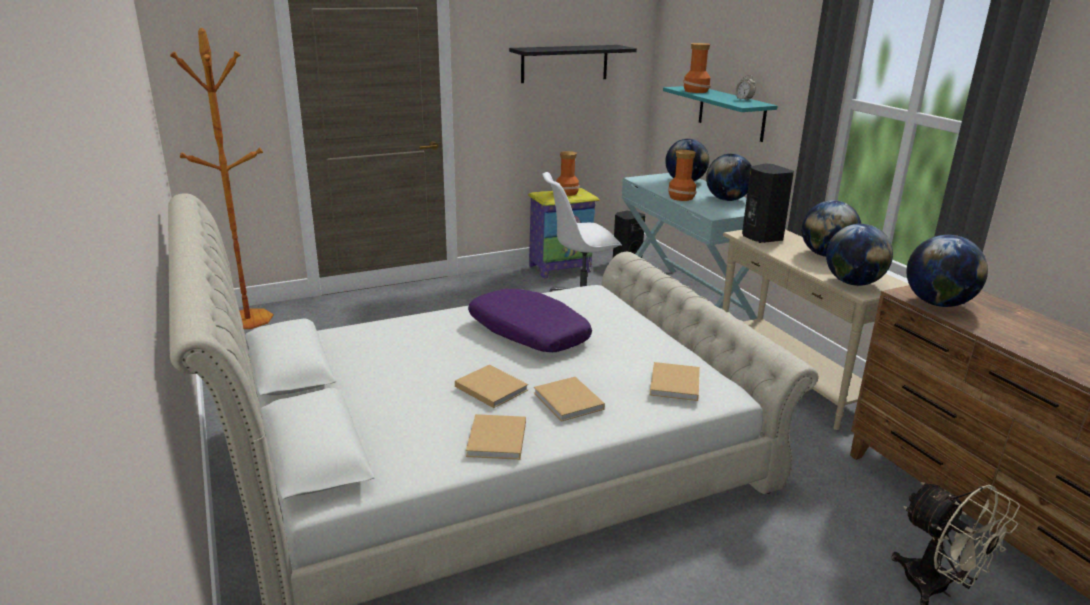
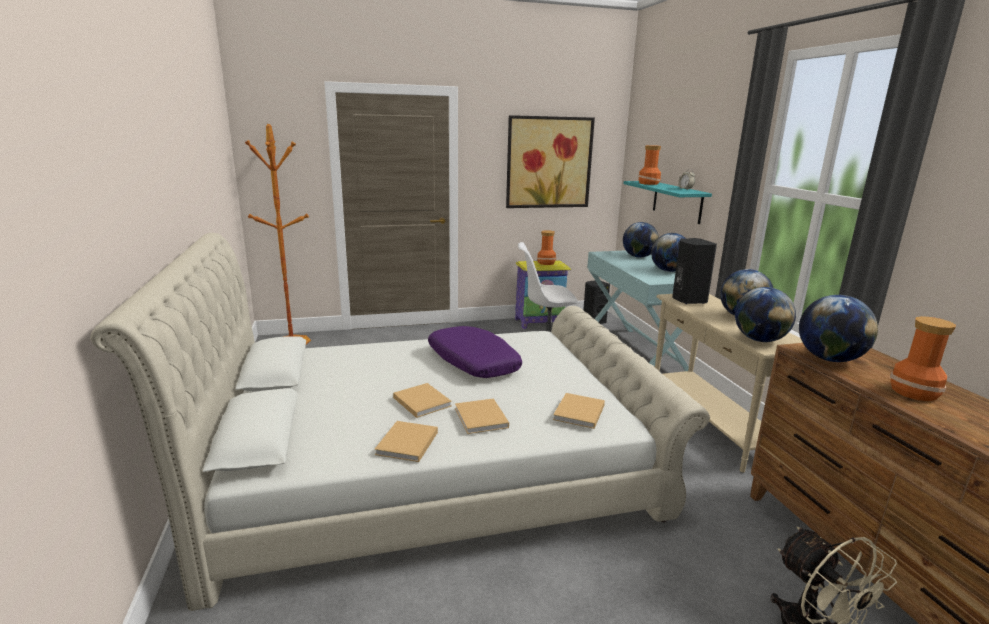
camera: 10 degrees right, 5 degrees down
black shelf [509,45,637,83] -> picture [506,115,595,208]
vase [668,150,697,201] -> vase moved to [890,316,956,401]

